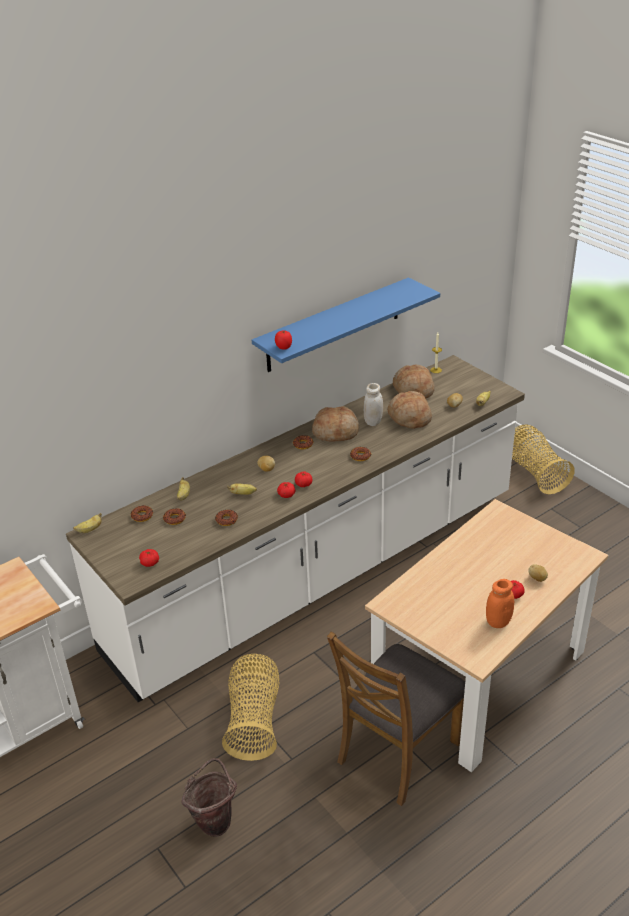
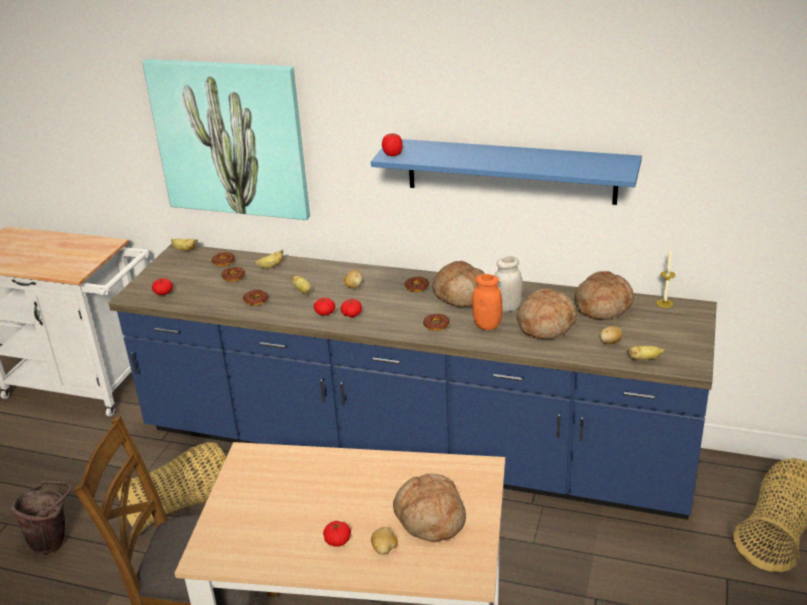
camera: 55 degrees right, 5 degrees down
white counter [66,355,525,702] -> blue counter [109,243,717,520]
orange jar [486,579,514,628] -> orange jar moved to [472,274,503,330]
none -> picture [142,59,310,220]
none -> bread [393,474,466,542]

